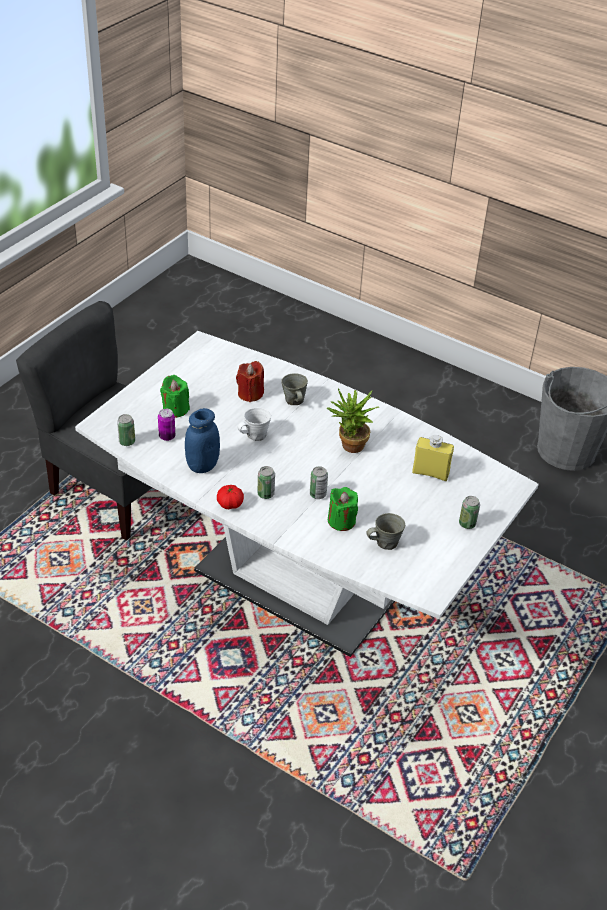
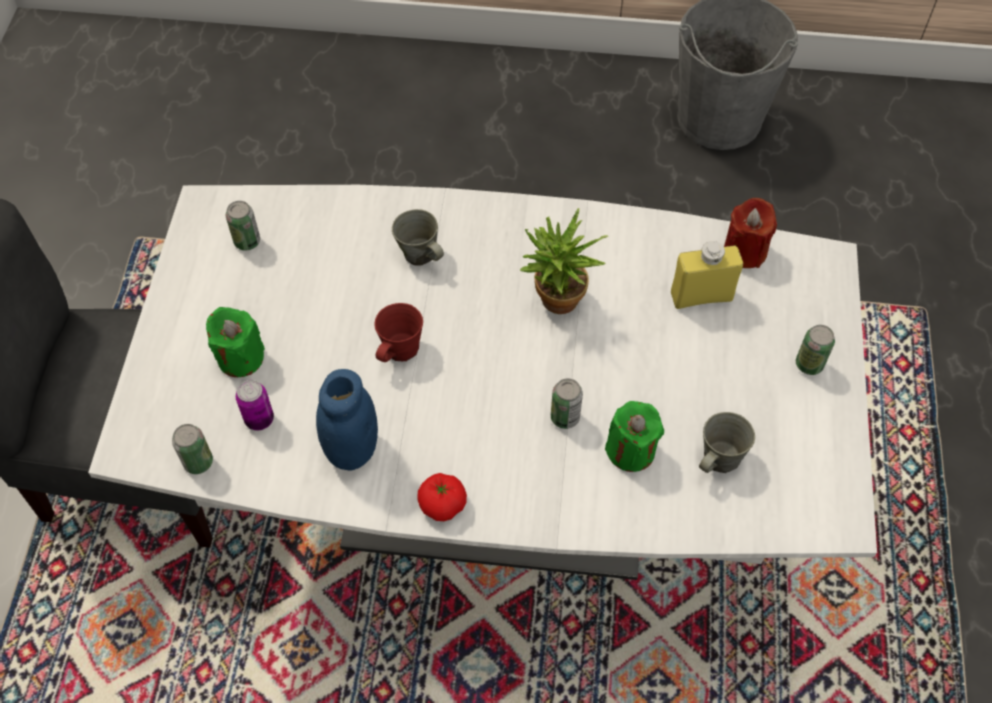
camera: 25 degrees left, 15 degrees up
red candle [236,361,264,402] -> red candle moved to [724,198,777,268]
white mug [237,408,271,441] -> red mug [374,303,423,362]
can [258,466,275,499] -> can moved to [226,201,260,251]

